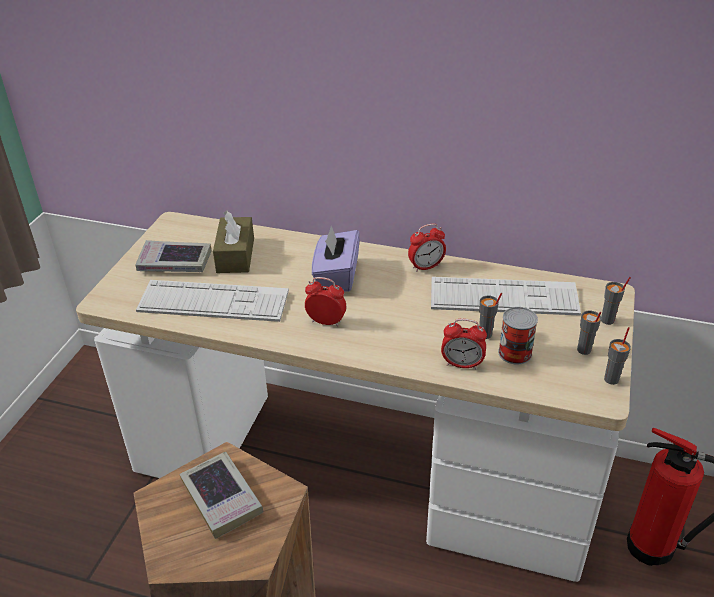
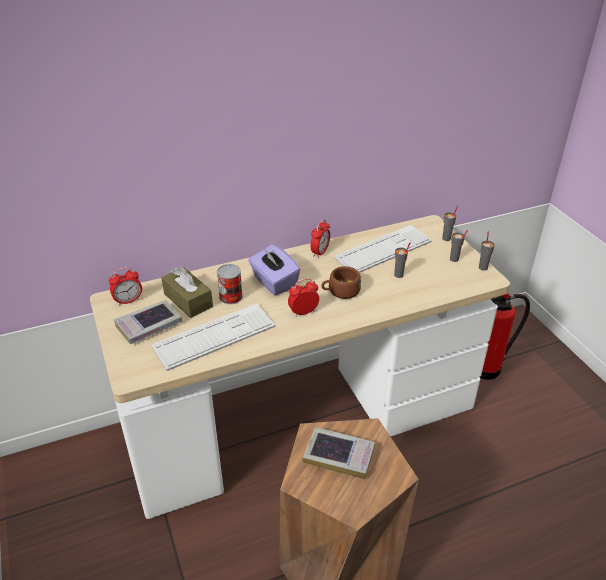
camera: 40 degrees left, 0 degrees up
alarm clock [441,319,487,369] -> alarm clock moved to [109,267,142,306]
can [498,307,538,364] -> can moved to [217,264,243,304]
none -> brown cup [321,266,361,299]

